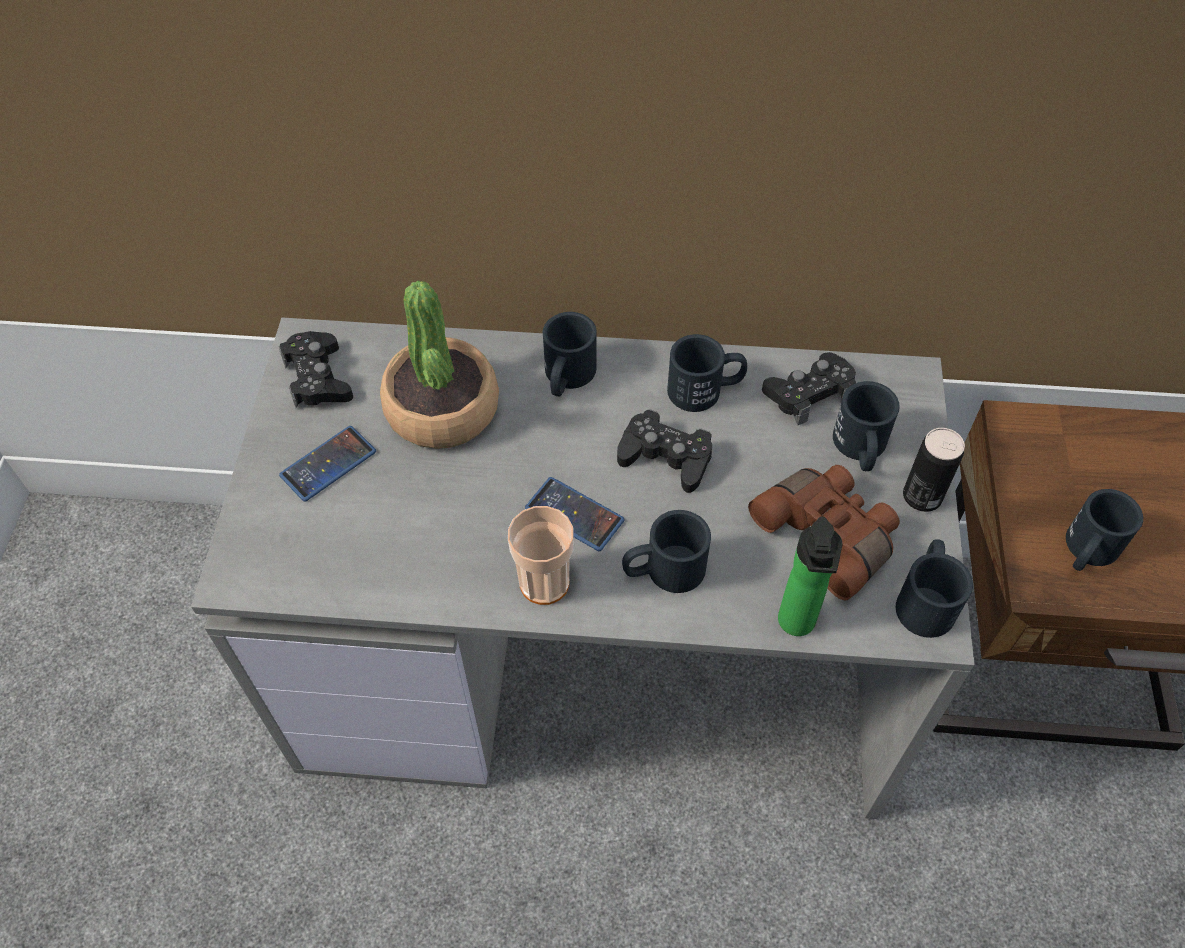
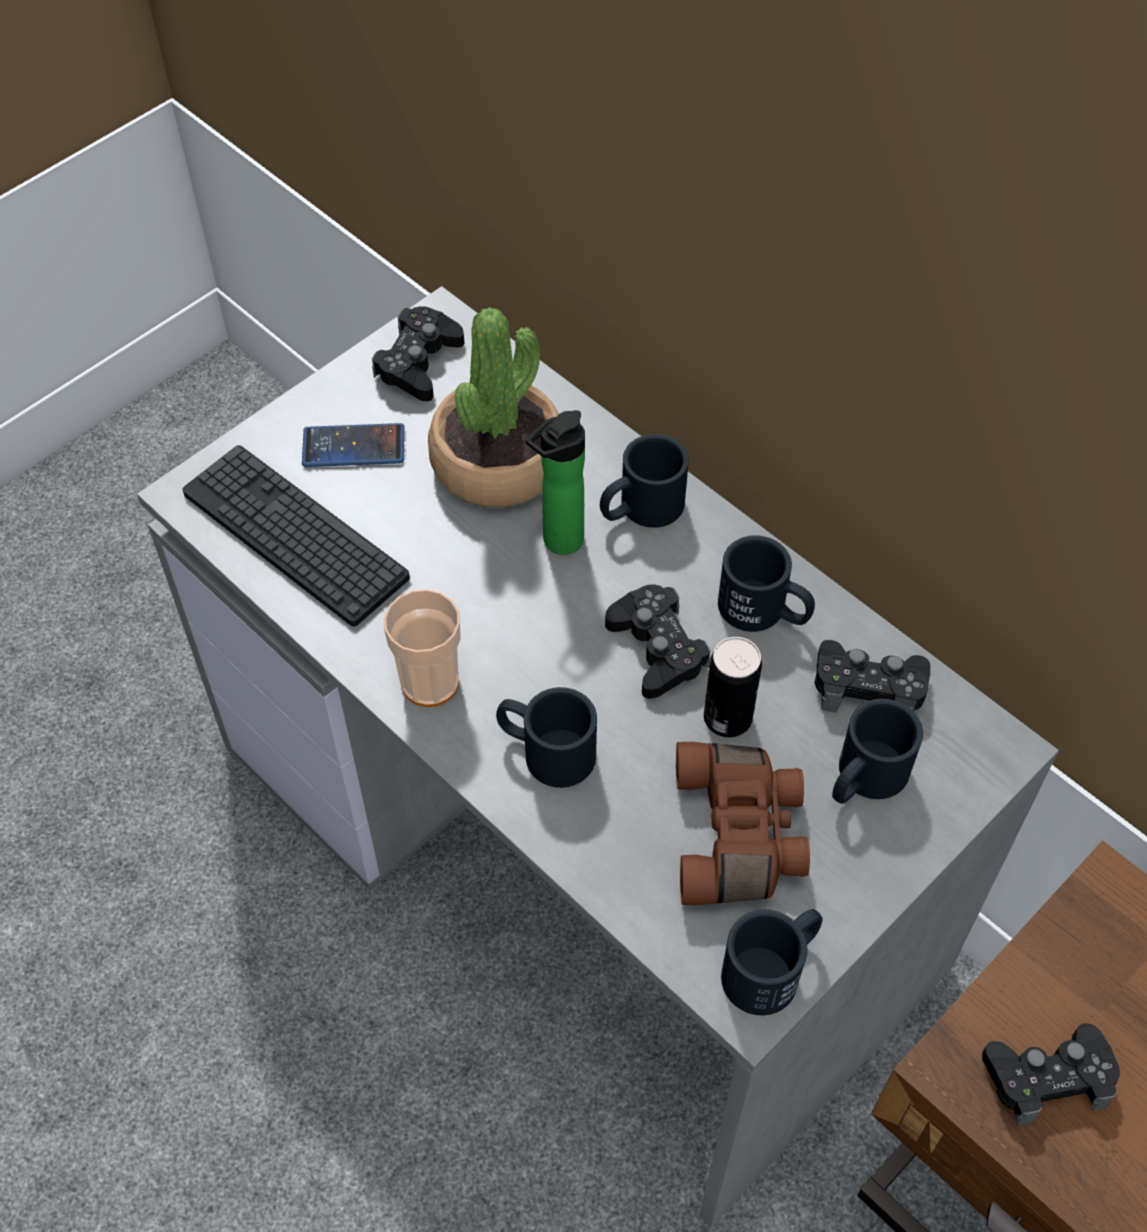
camera: 40 degrees right, 0 degrees up
phone [525,477,625,551] -> none
bottle [778,516,842,636] -> bottle moved to [525,410,585,555]
can [903,428,965,512] -> can moved to [704,637,762,737]
black mug [1066,489,1143,571] -> black game controller [982,1023,1120,1126]
none -> keyboard [182,445,410,627]

